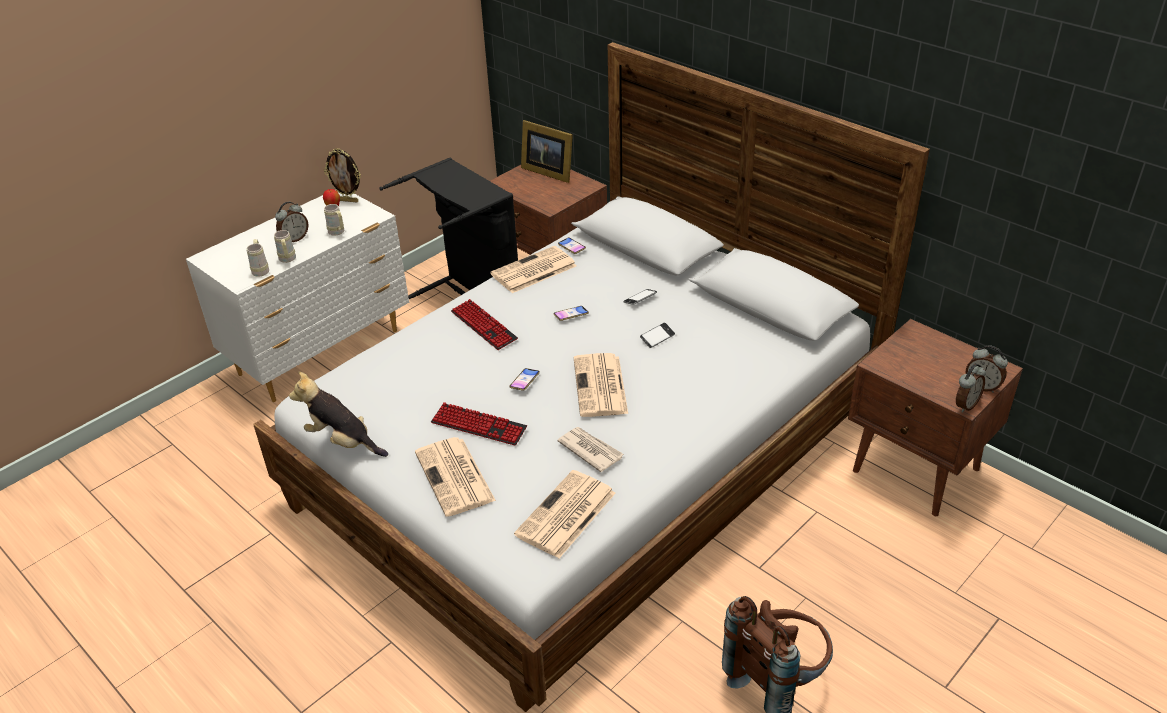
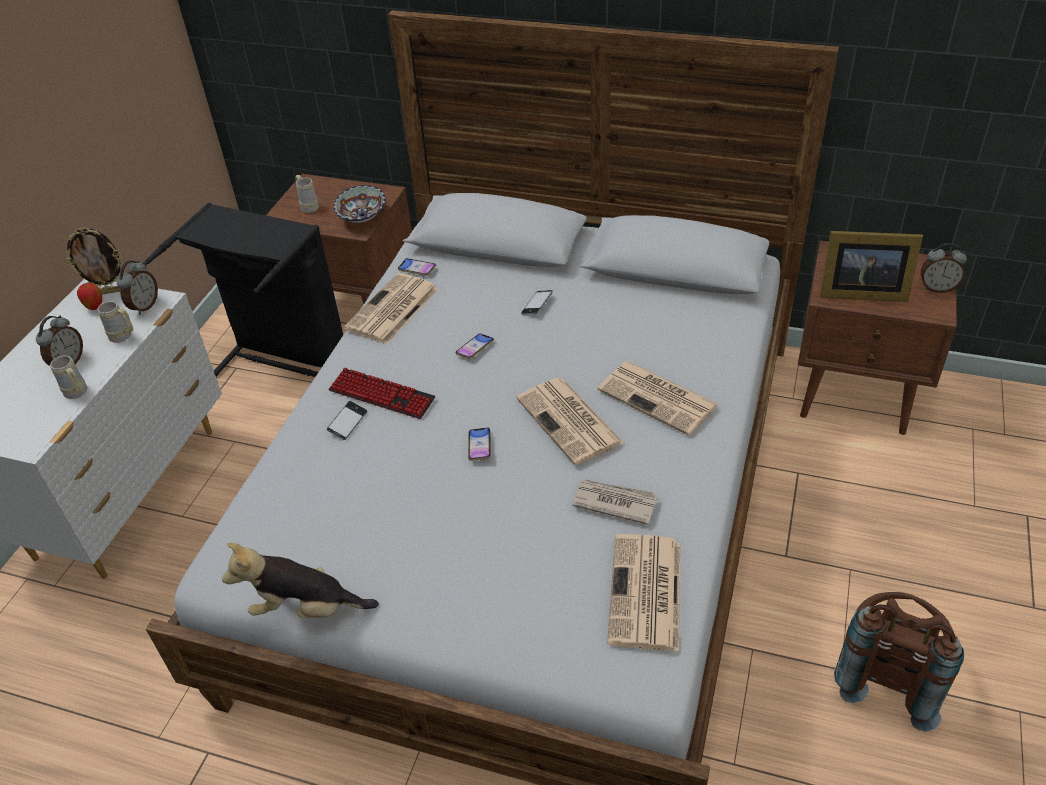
camera: 25 degrees left, 5 degrees up
beige mug [246,239,269,277] -> beige mug moved to [295,175,319,213]
newspaper [415,437,496,517] -> newspaper moved to [598,361,719,435]
keyboard [431,402,527,445] -> none
picture frame [521,120,573,183] -> picture frame moved to [820,231,923,302]
phone [640,323,675,348] -> phone moved to [327,401,367,440]
alarm clock [956,364,986,413] -> alarm clock moved to [117,261,158,315]
none -> bowl [334,185,386,223]

